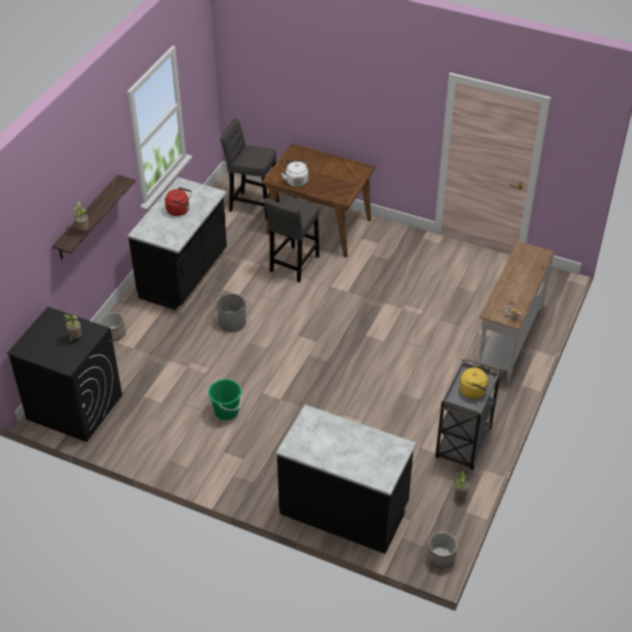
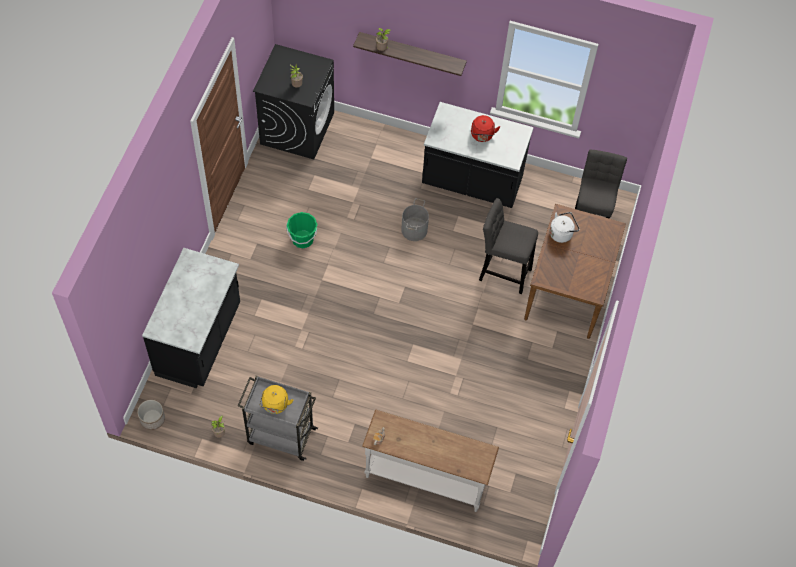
camera: 80 degrees right, 15 degrees up
planter [99,312,126,342] -> none

